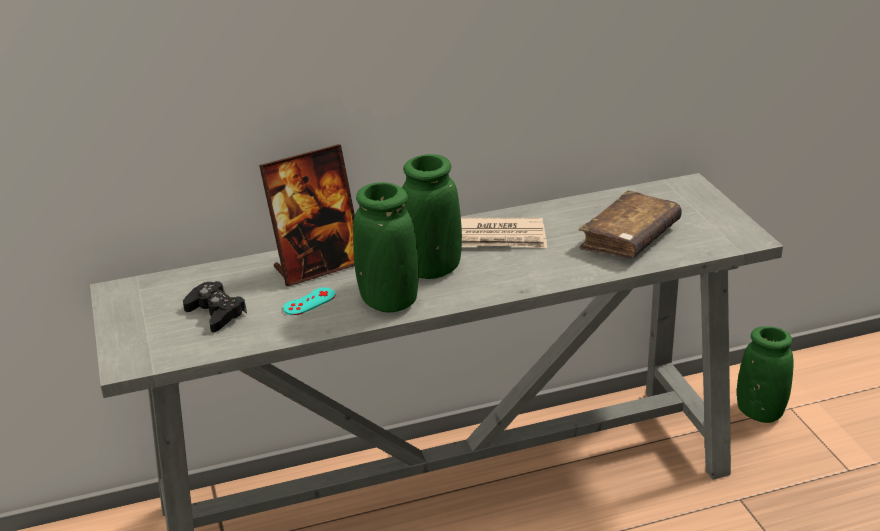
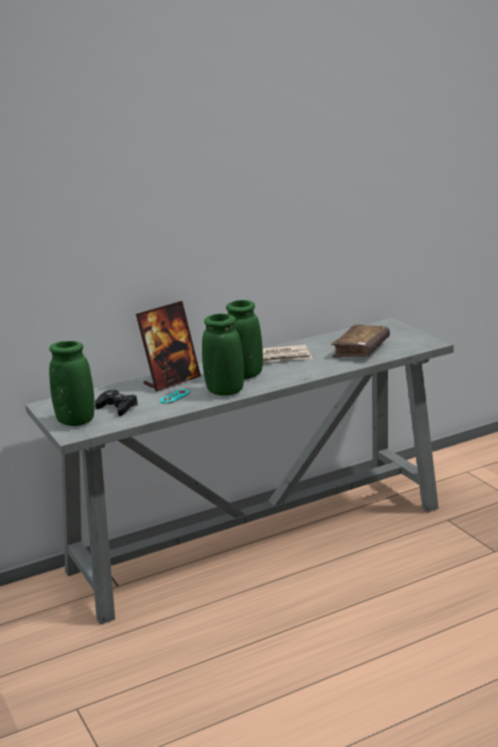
camera: 10 degrees left, 10 degrees down
green vase [737,327,794,423] -> green vase moved to [49,341,95,426]

